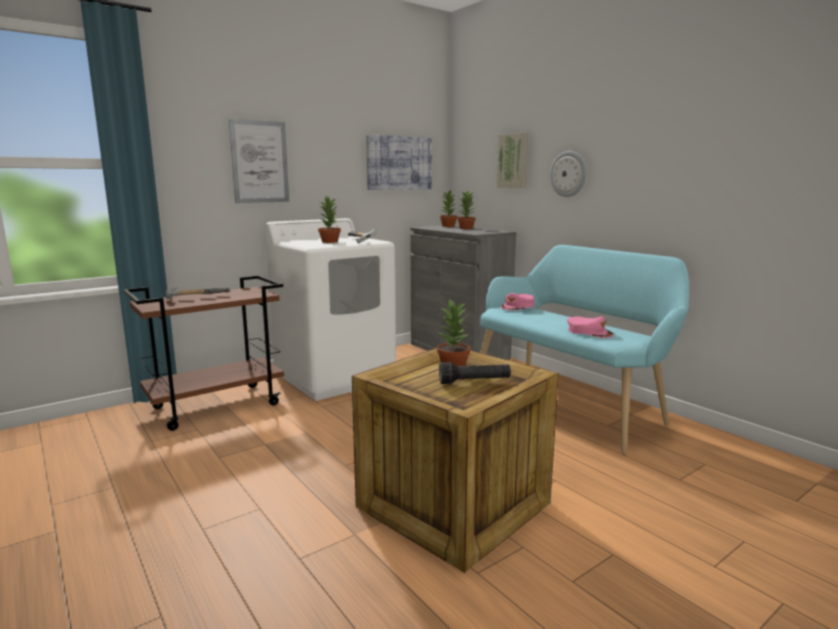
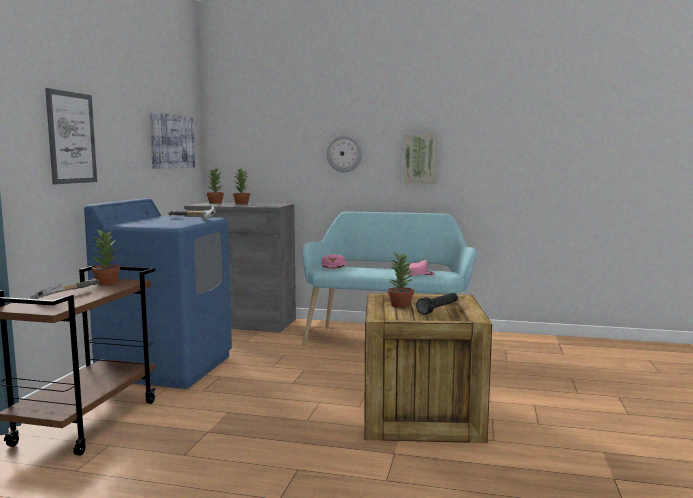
camera: 40 degrees left, 5 degrees down
white washing machine [265,218,396,401] -> blue washing machine [84,198,232,389]
potted plant [318,195,341,243] -> potted plant moved to [91,230,120,285]
picture [497,133,528,188] -> picture moved to [403,134,437,184]

